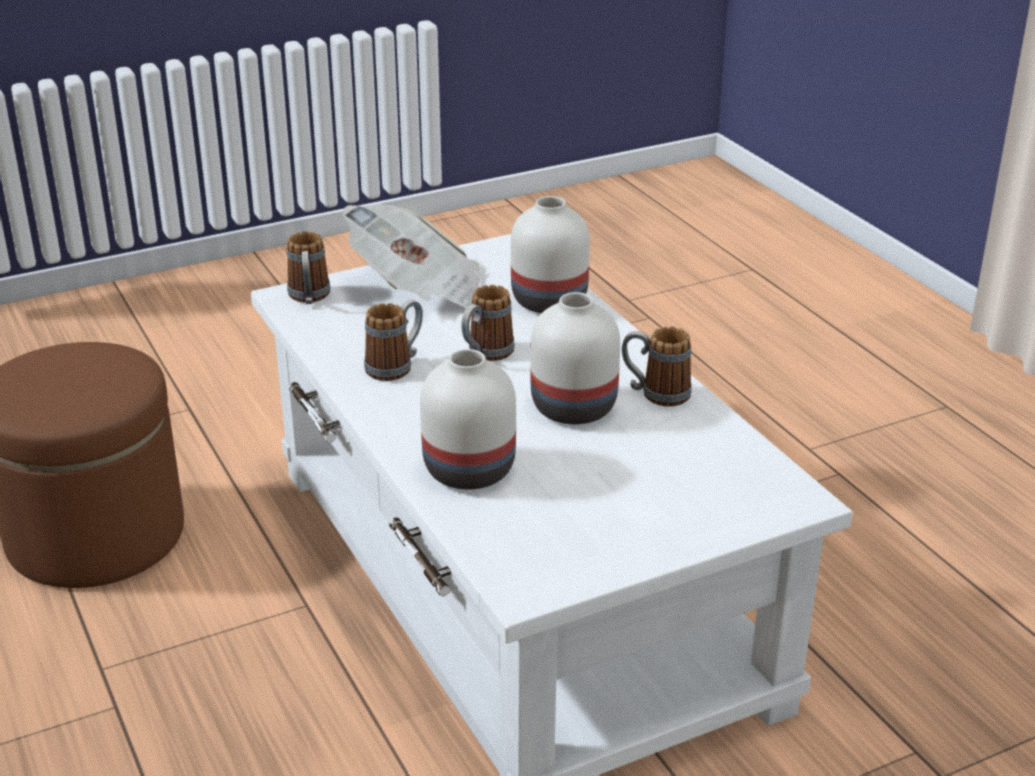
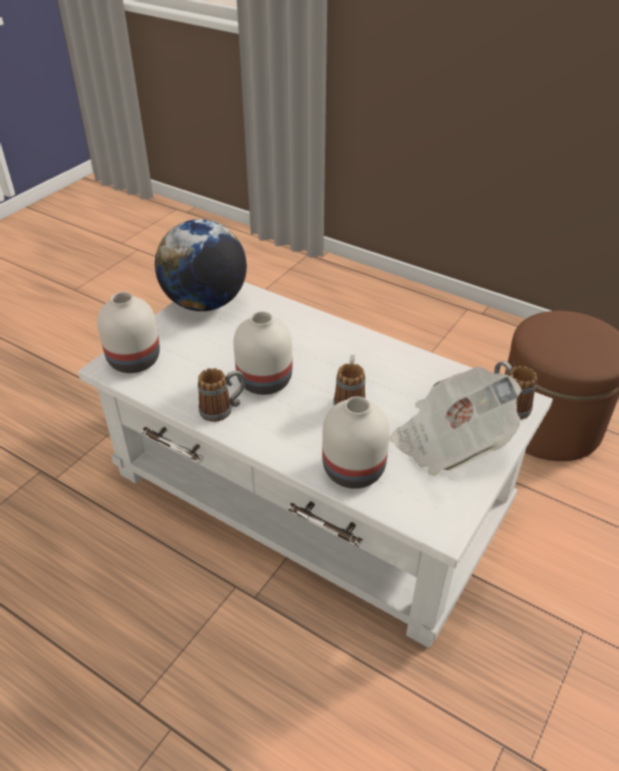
camera: 150 degrees right, 10 degrees up
mug [364,299,423,381] -> none
white vase [420,349,516,490] -> white vase moved to [97,292,160,373]
none -> globe [155,219,247,311]

